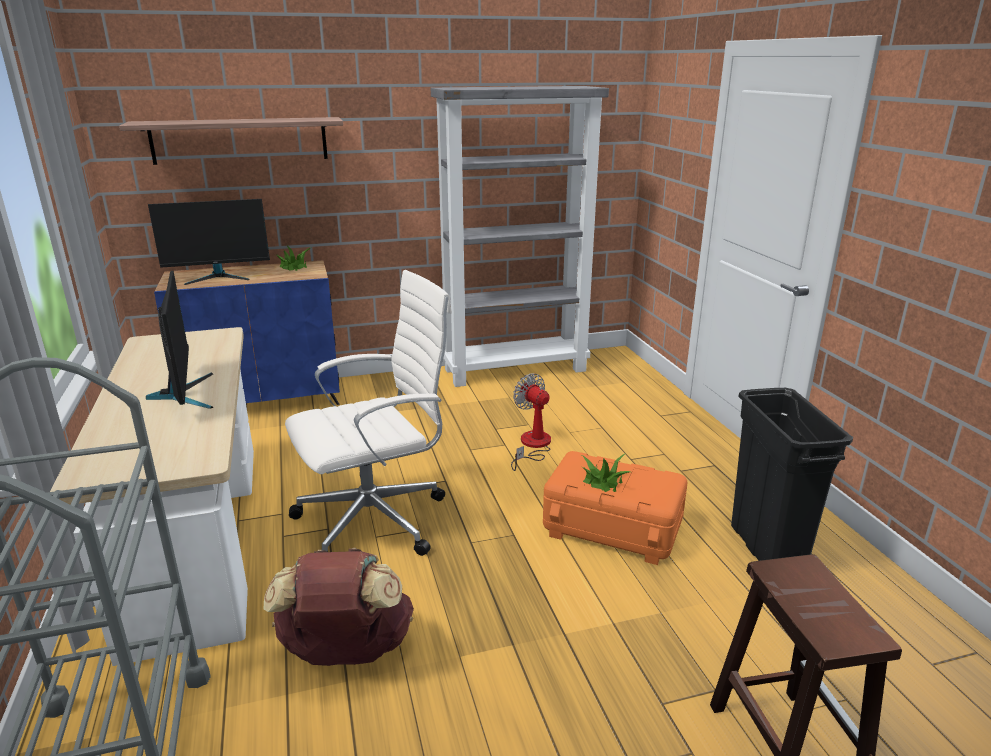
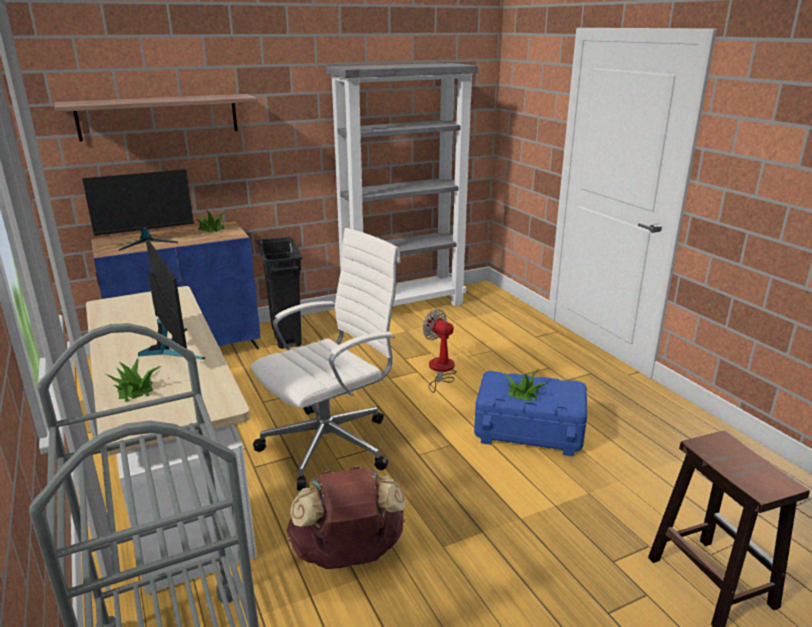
camera: 10 degrees left, 0 degrees up
orange storage box [543,451,687,565] -> blue storage box [474,371,587,457]
black trash can [731,388,853,561] -> black trash can moved to [257,237,302,349]
none -> potted plant [106,358,161,402]

